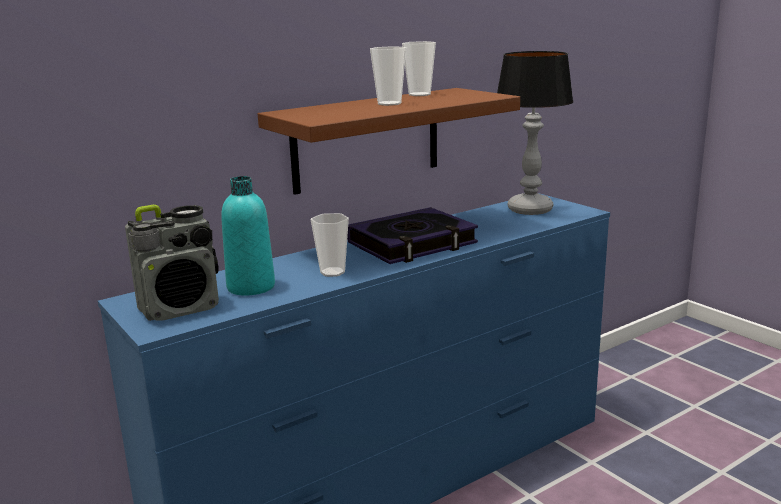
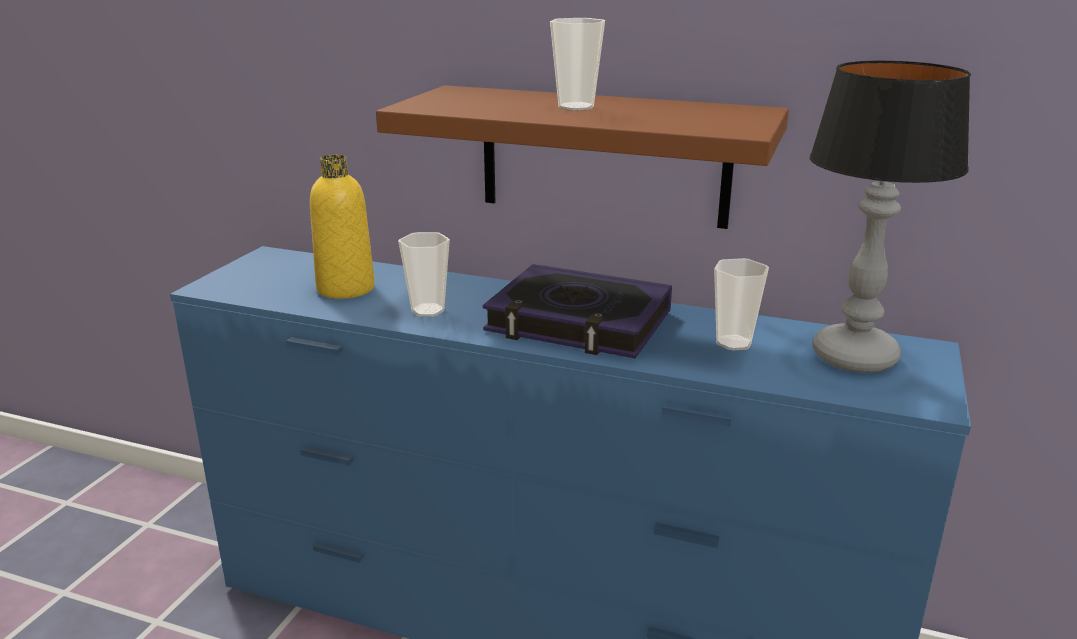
camera: 55 degrees right, 5 degrees up
radio [125,205,219,321] -> none
turquoise bottle [221,176,275,296] -> yellow bottle [310,154,375,299]
cup [402,41,436,96] -> cup moved to [714,258,769,351]

